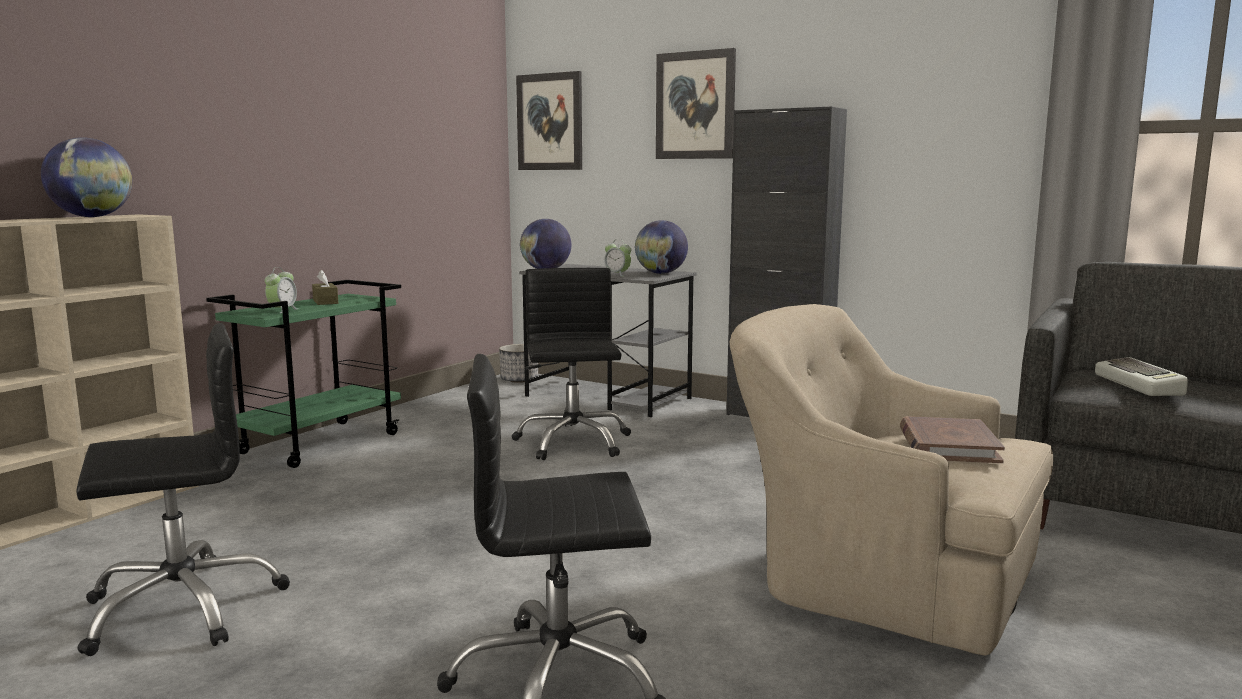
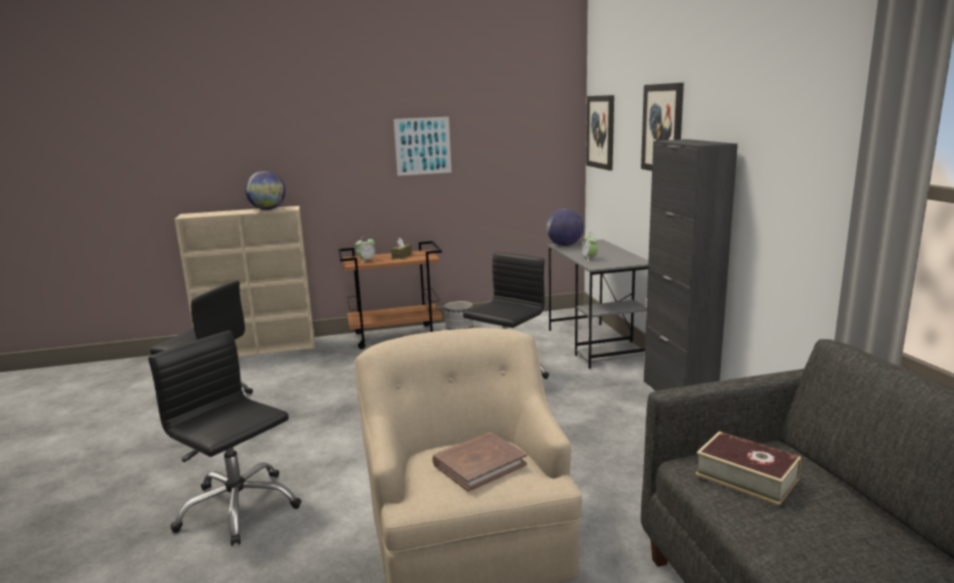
camera: 45 degrees right, 5 degrees up
green cart [206,280,401,468] -> brown cart [338,241,443,349]
planter [499,344,538,383] -> planter moved to [444,301,473,330]
globe [635,220,688,274] -> none
keyboard [1095,357,1188,396] -> book [695,431,801,506]
none -> picture [394,117,451,176]

